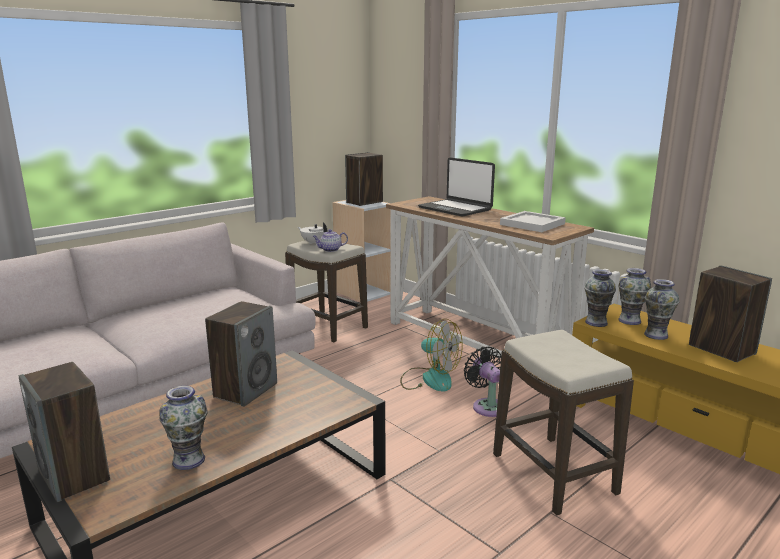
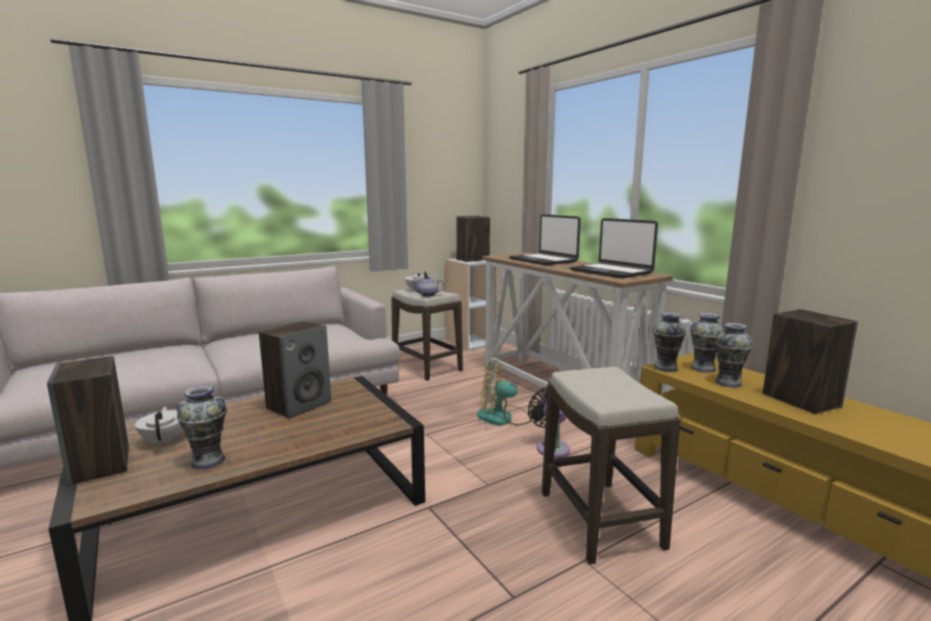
camera: 10 degrees right, 5 degrees down
fan [400,319,463,391] -> fan turned 135 degrees clockwise [477,360,531,426]
white tray [500,211,566,232] -> laptop [570,218,658,278]
none -> white teapot [135,406,183,446]

